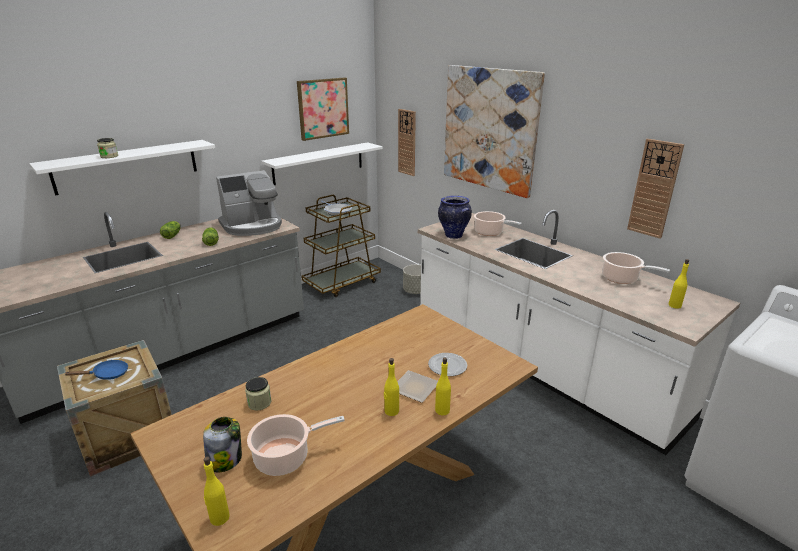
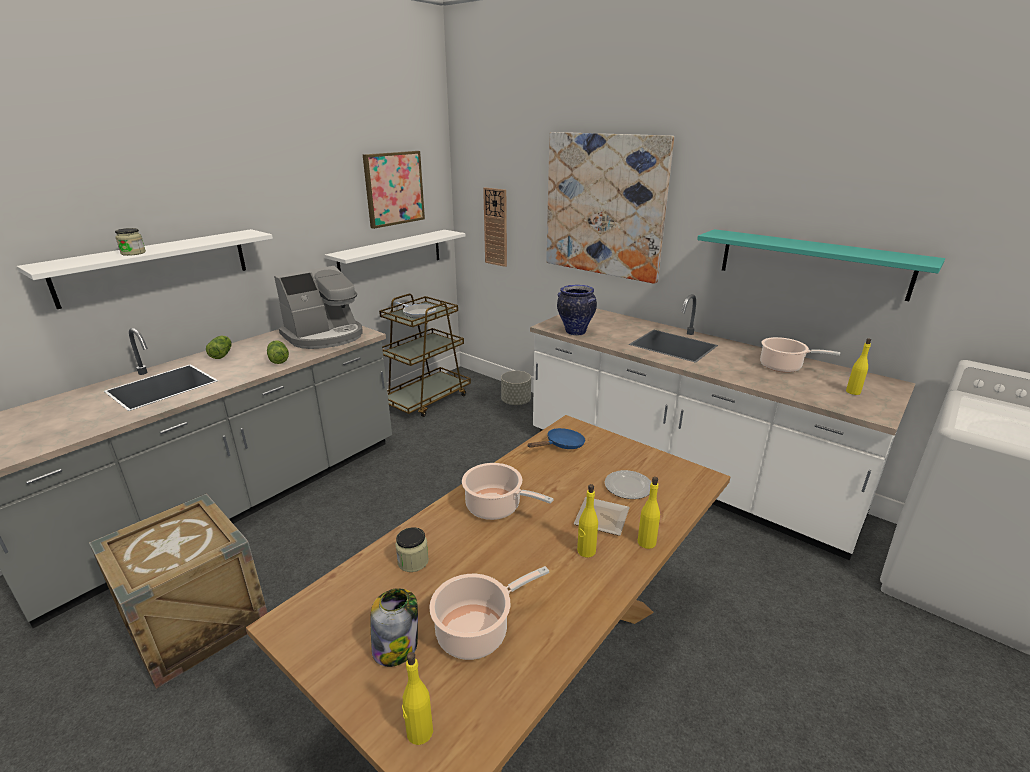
camera: 10 degrees left, 0 degrees up
blue frying pan [64,360,128,380] -> blue frying pan moved to [527,428,585,449]
cooking pot [474,211,522,236] -> cooking pot moved to [462,463,553,520]
wall clock [627,139,684,239] -> turquoise shelf [697,229,945,301]

